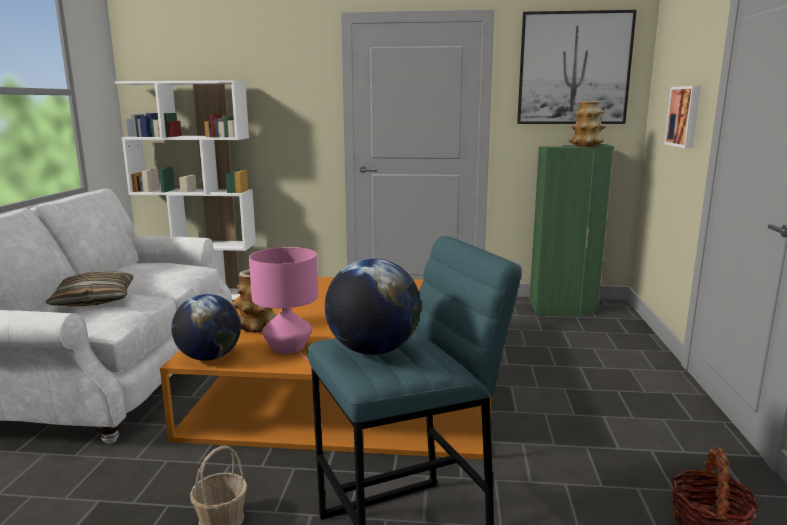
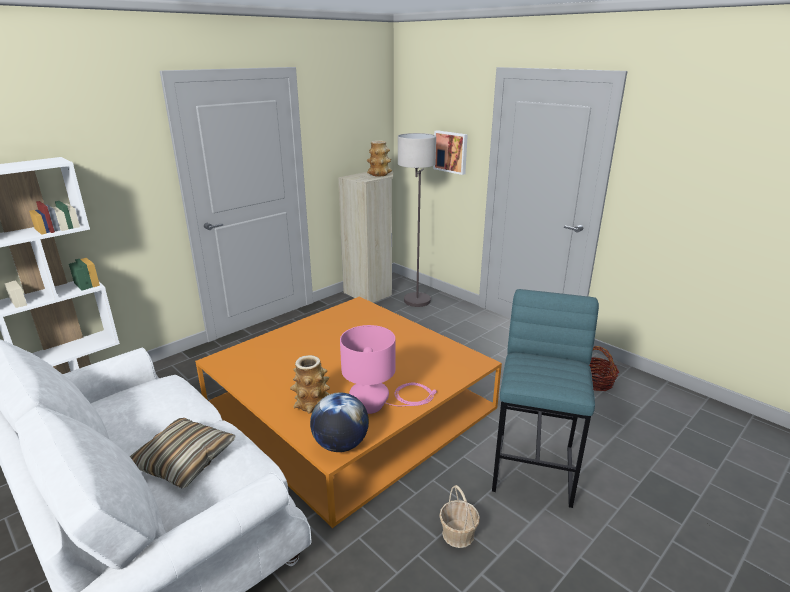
camera: 50 degrees left, 10 degrees up
globe [325,258,421,355] -> none
picture [517,10,637,124] -> none
green cabinet [530,144,614,317] -> beige cabinet [338,171,393,303]
none -> grey floor lamp [398,133,436,307]

